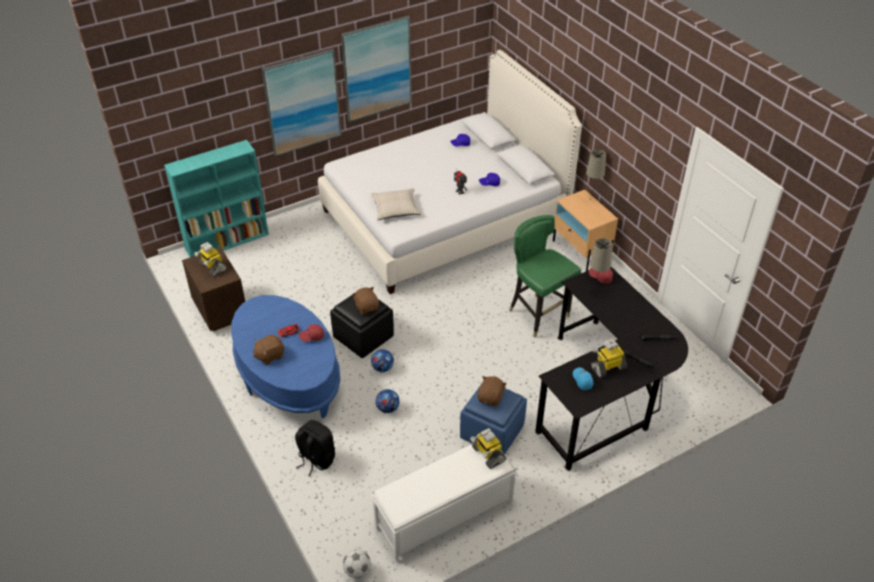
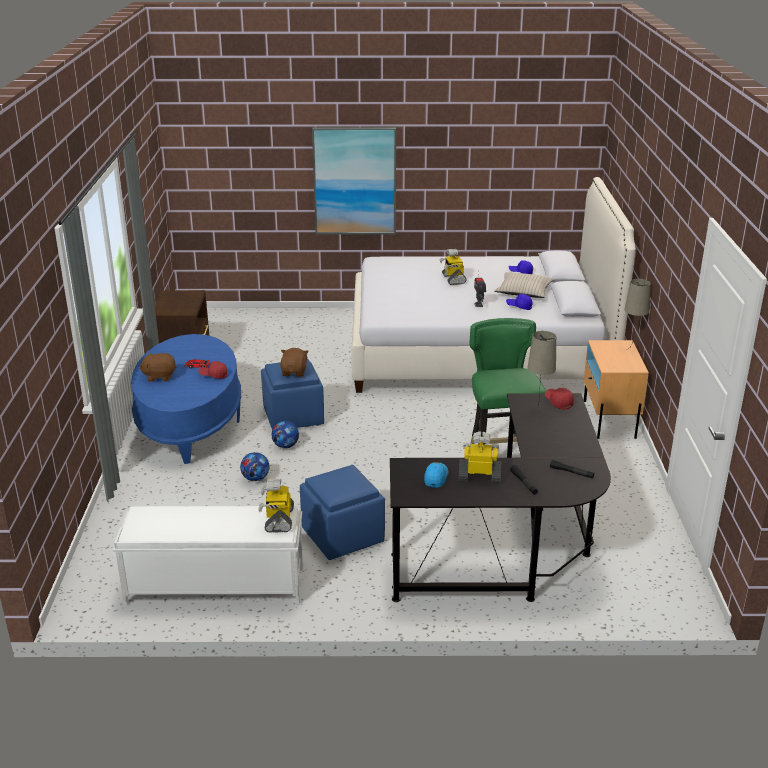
camera: 30 degrees right, 15 degrees down
turquoise bookcase [164,140,269,257] -> none
toy robot [194,242,227,276] -> toy robot moved to [440,249,466,285]
black backpack [295,420,335,477] -> none
black ottoman [330,295,394,358] -> blue ottoman [261,359,324,430]
picture [341,16,412,122] -> none
football [343,549,371,578] -> none
beige pillow [371,189,421,220] -> beige pillow moved to [495,272,554,298]
brown plush toy [477,376,507,406] -> none

